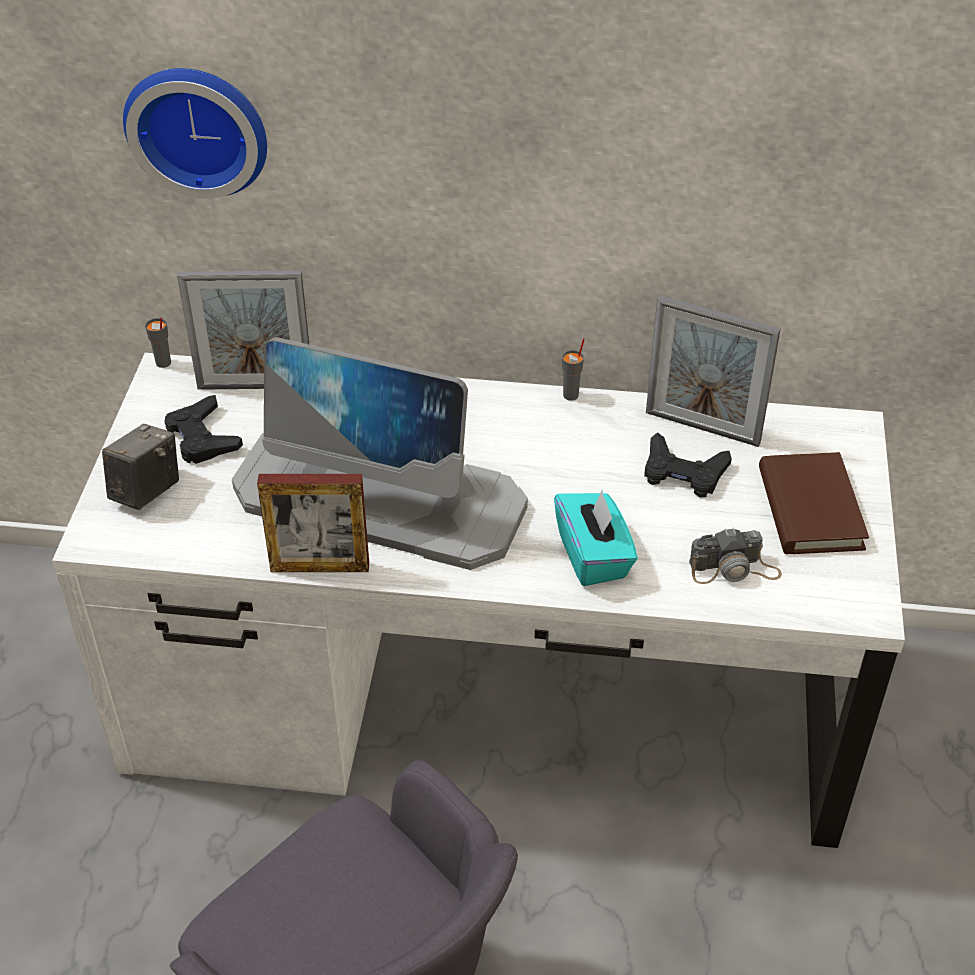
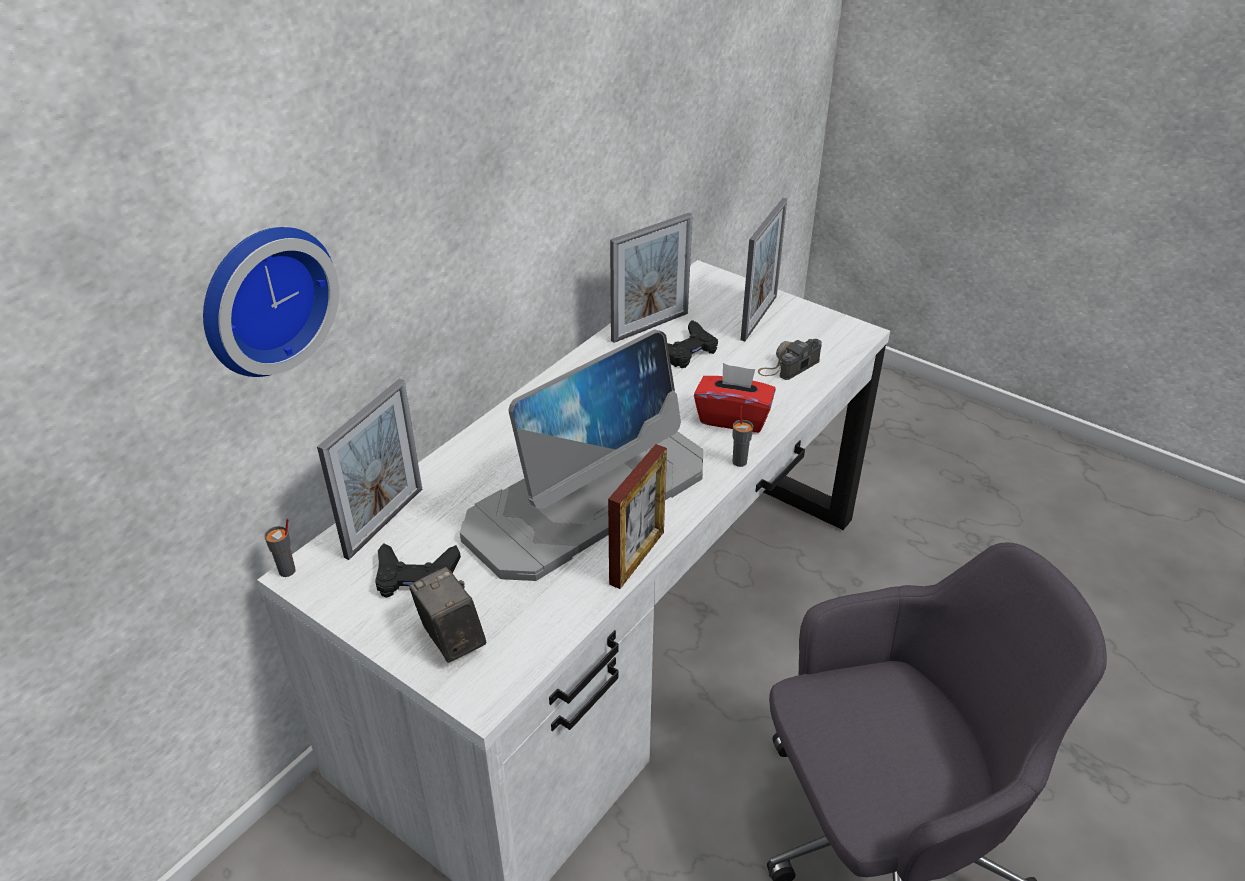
camera: 60 degrees left, 5 degrees down
turquoise tissue box [554,489,638,586] -> red tissue box [694,363,776,433]
grey cup [562,338,585,401] -> grey cup moved to [732,406,753,467]
camera [689,527,782,584] -> camera turned 150 degrees counterclockwise [758,339,822,380]
brown book [759,452,869,554] -> picture frame [741,198,787,341]

